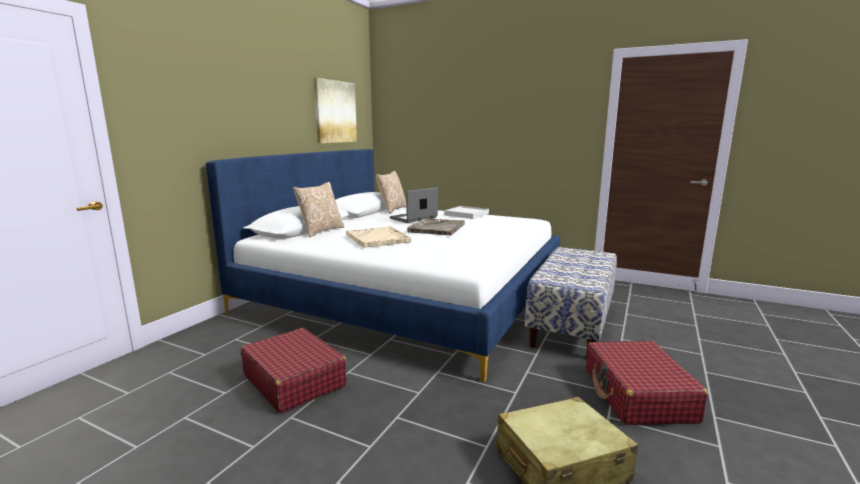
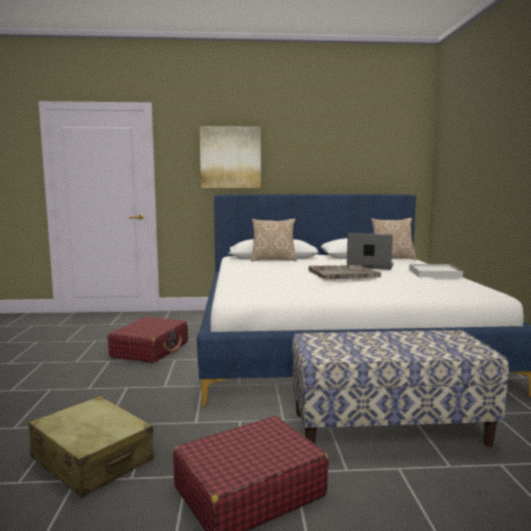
camera: 60 degrees right, 5 degrees down
picture [314,78,357,143] -> picture moved to [200,126,261,188]
beige tray [346,226,411,248] -> none

